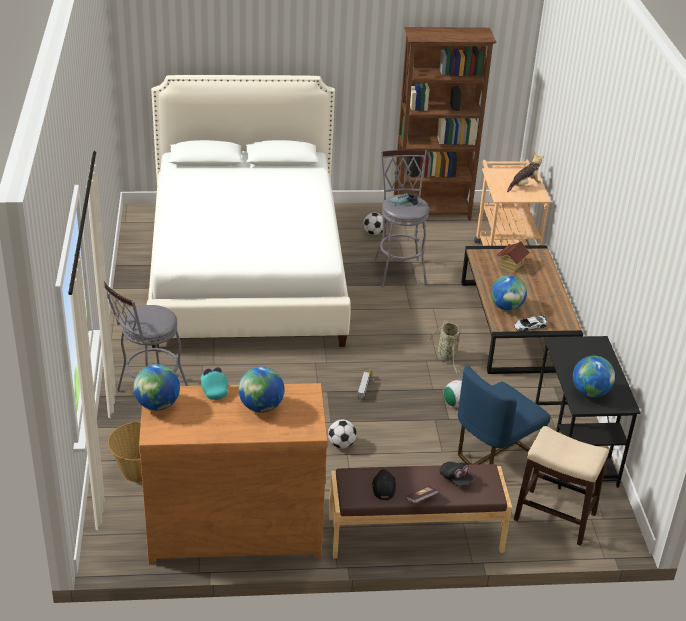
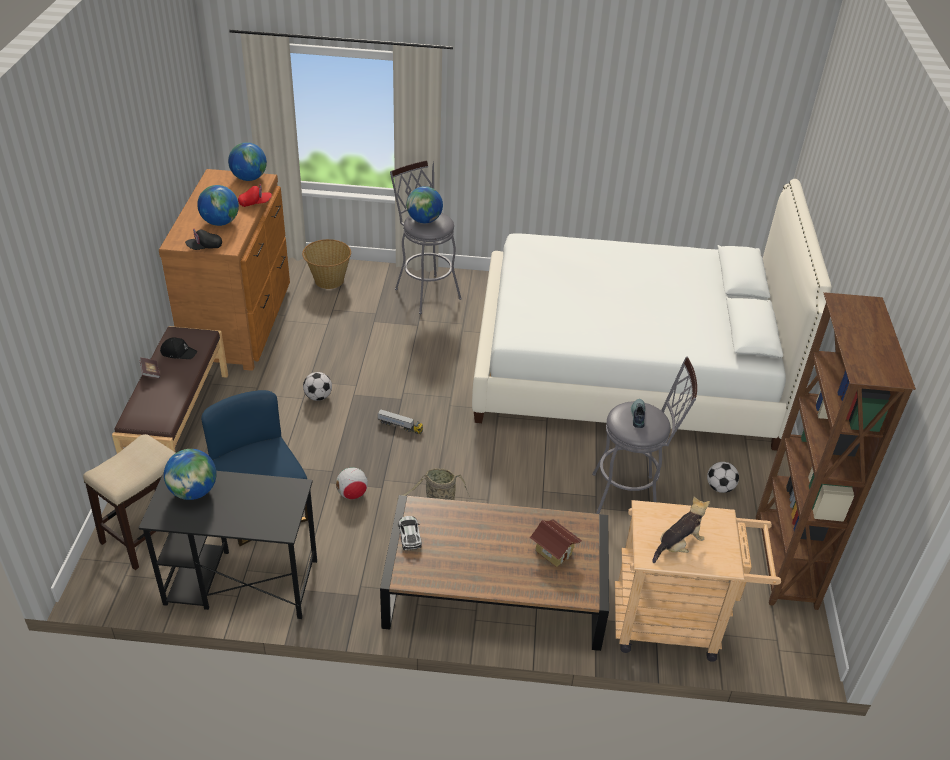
camera: 100 degrees right, 5 degrees up
turquoise cap [201,367,228,400] -> red cap [238,184,272,207]
black cap [440,462,473,486] -> black cap moved to [185,229,222,250]
globe [491,275,527,311] -> globe moved to [407,186,443,223]
plush toy [507,152,544,192] -> plush toy turned 105 degrees counterclockwise [652,497,710,563]

